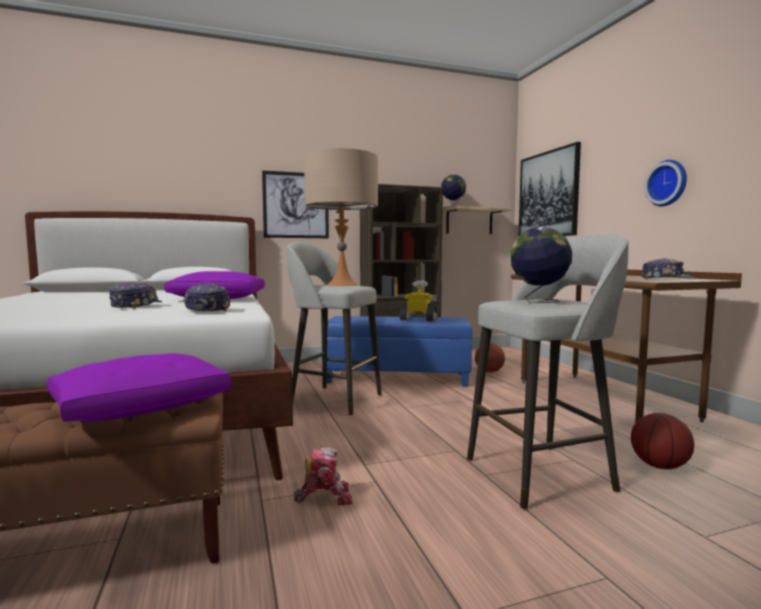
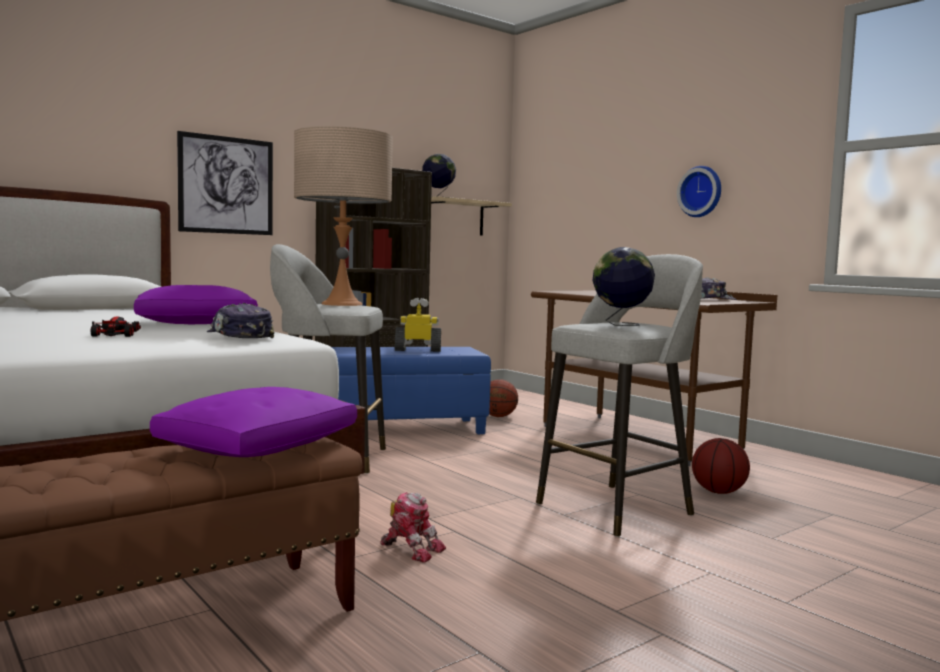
camera: 20 degrees left, 0 degrees up
cap [109,282,162,309] -> toy car [90,316,141,337]
toy robot [294,447,353,505] -> toy robot turned 60 degrees clockwise [380,492,446,563]
picture [519,142,581,236] -> none

